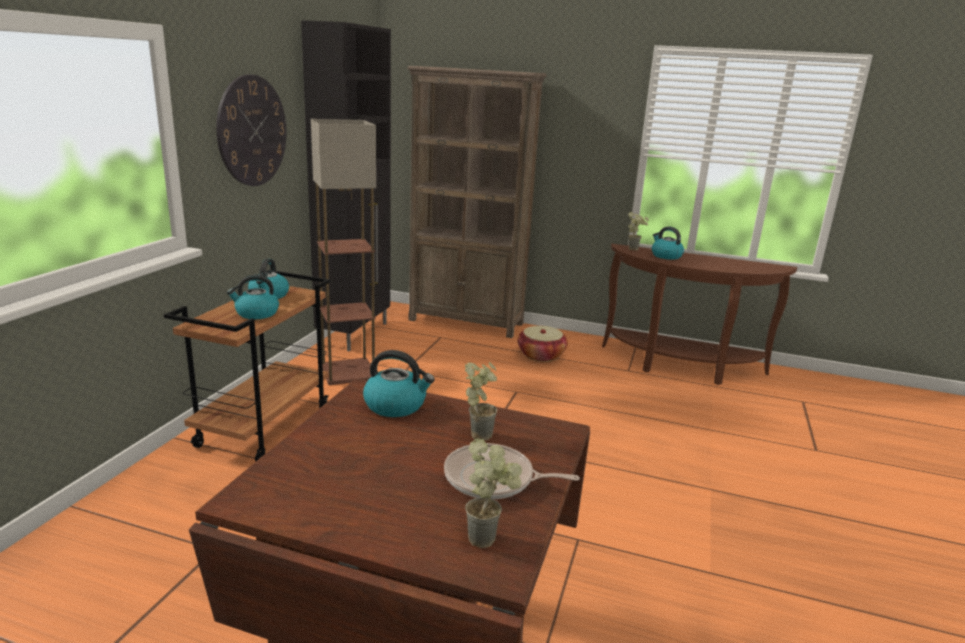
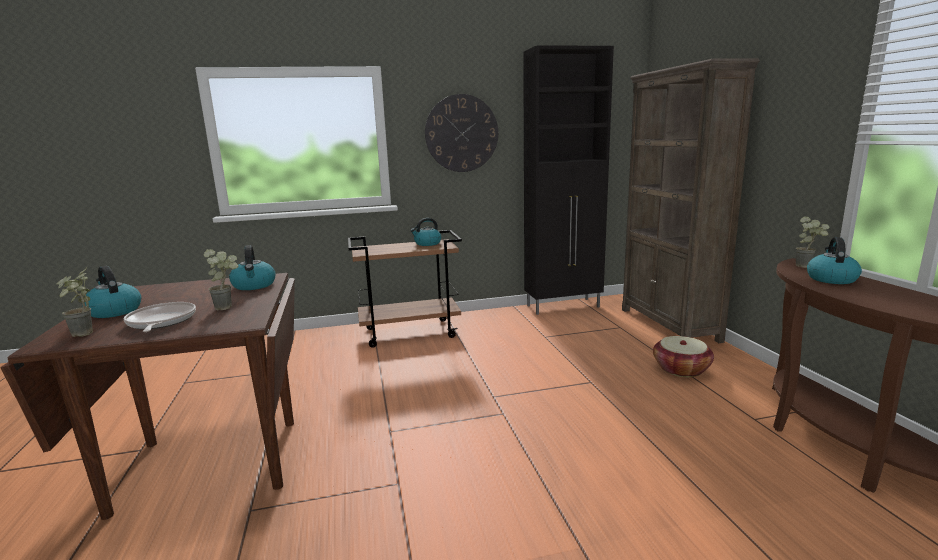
camera: 60 degrees right, 5 degrees down
kettle [227,275,279,319] -> kettle moved to [82,266,141,318]
floor lamp [311,119,376,385] -> none

